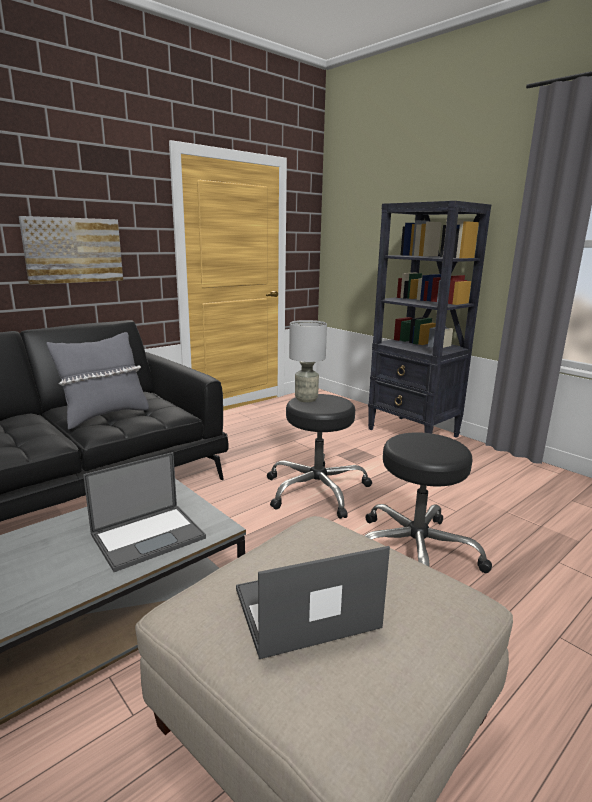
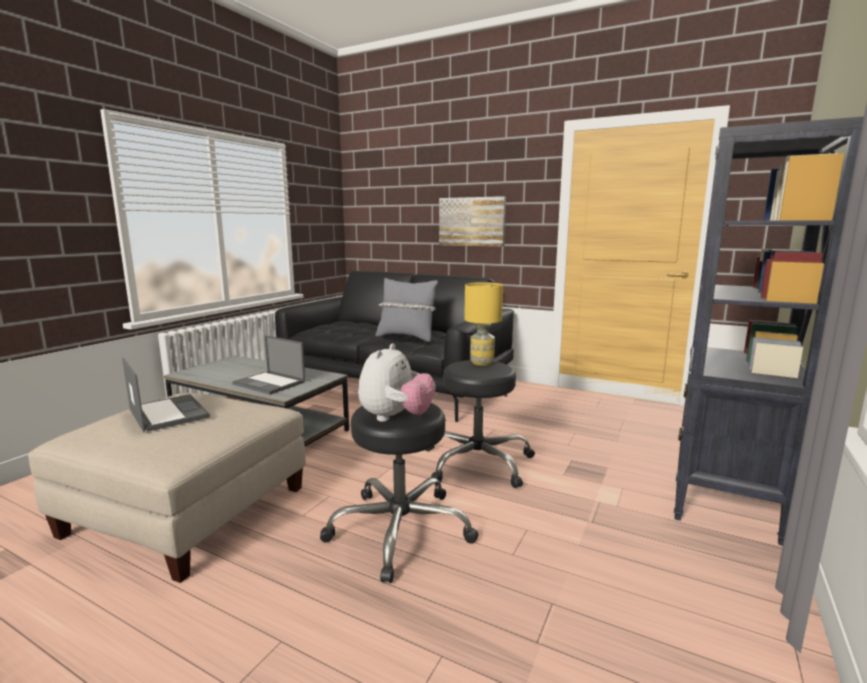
camera: 70 degrees right, 5 degrees down
grey table lamp [289,320,327,402] -> yellow table lamp [464,282,503,366]
none -> plush toy [358,344,436,422]

